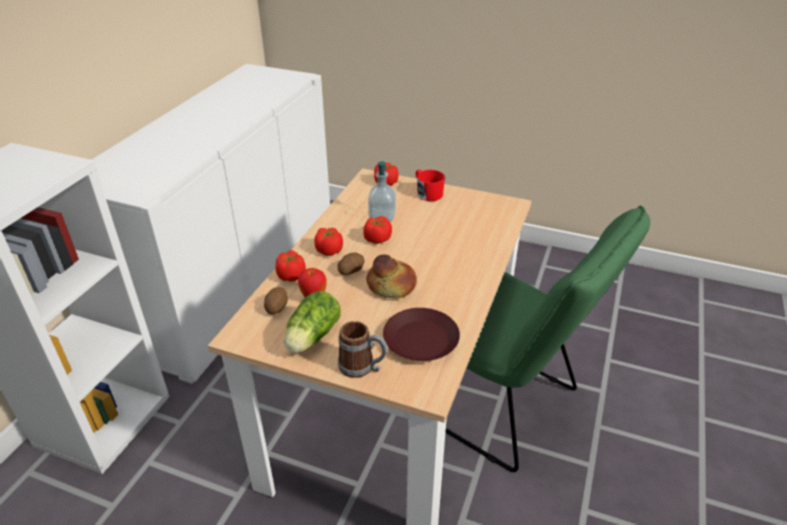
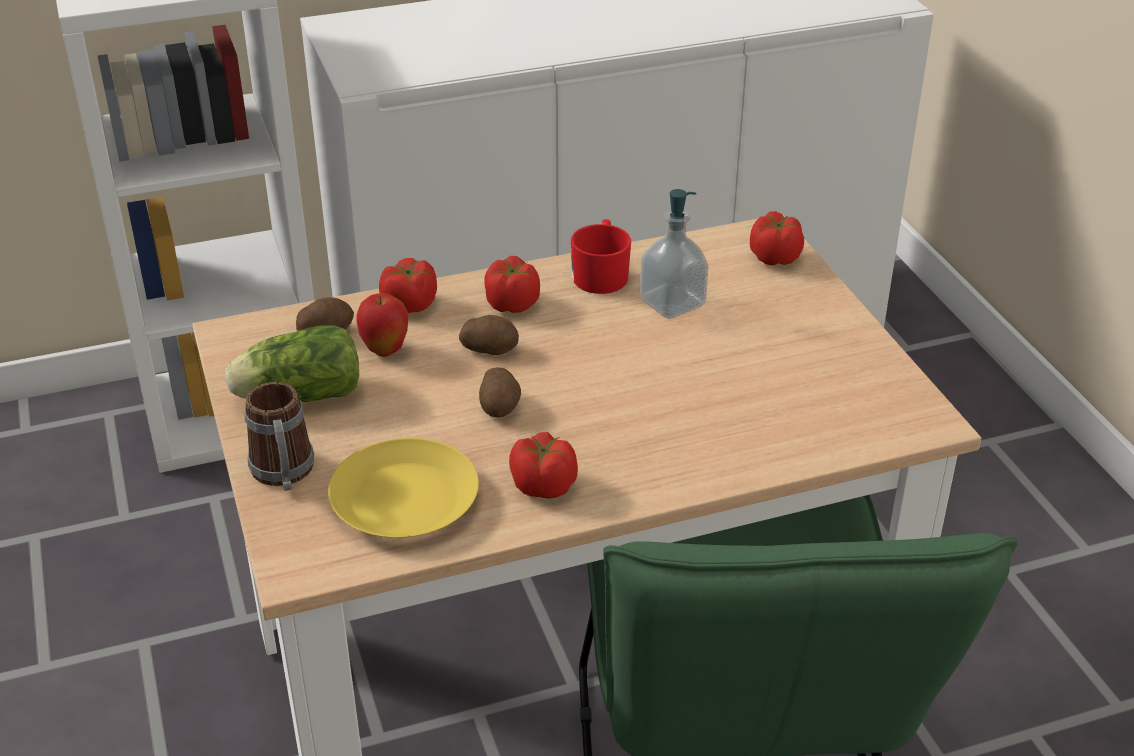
camera: 50 degrees right, 0 degrees up
tomato [363,216,392,244] -> tomato moved to [509,432,578,499]
bread [367,255,417,298] -> potato [479,367,521,418]
brown plate [383,308,460,361] -> yellow plate [328,438,479,538]
red mug [415,170,445,201] -> red mug moved to [571,219,631,294]

